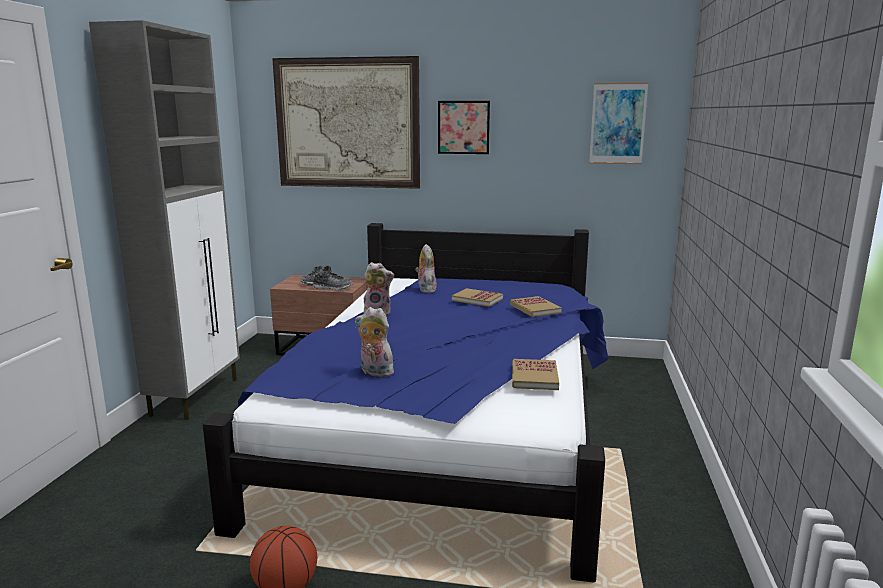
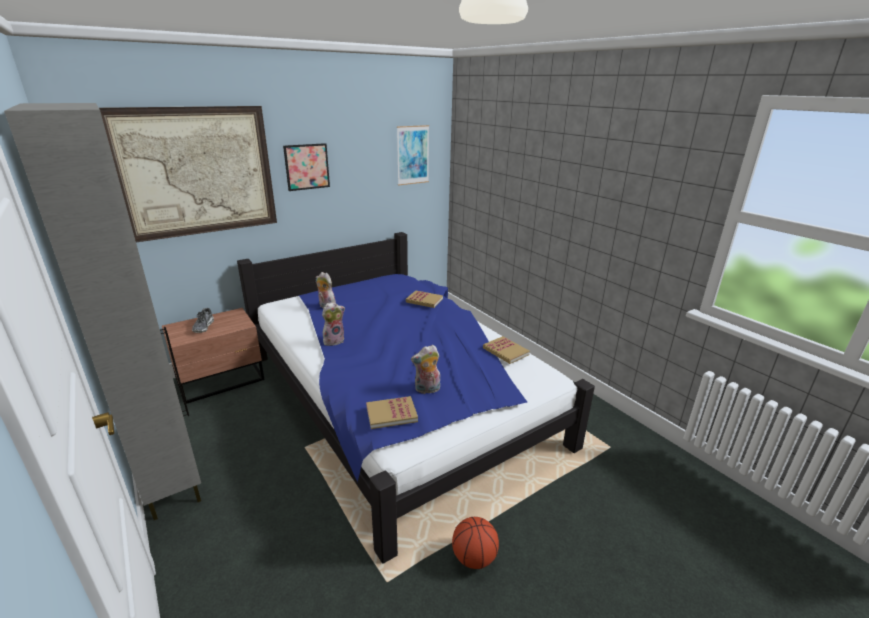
camera: 45 degrees left, 10 degrees up
shoe [313,271,353,290] -> none
book [452,288,503,307] -> book moved to [366,396,418,429]

